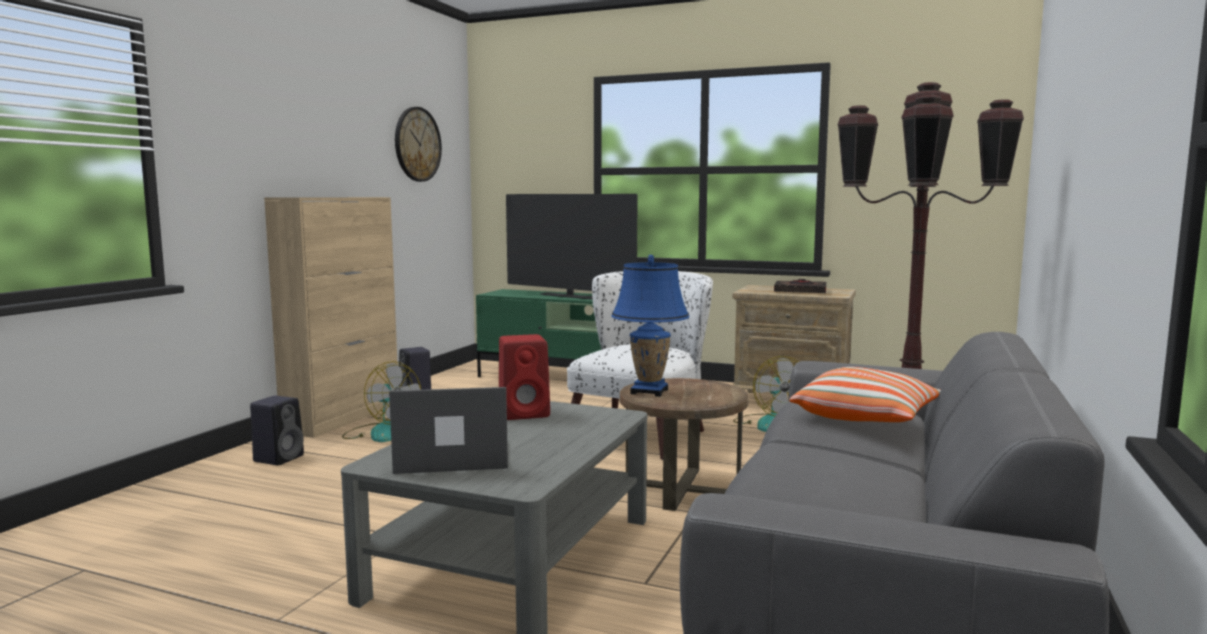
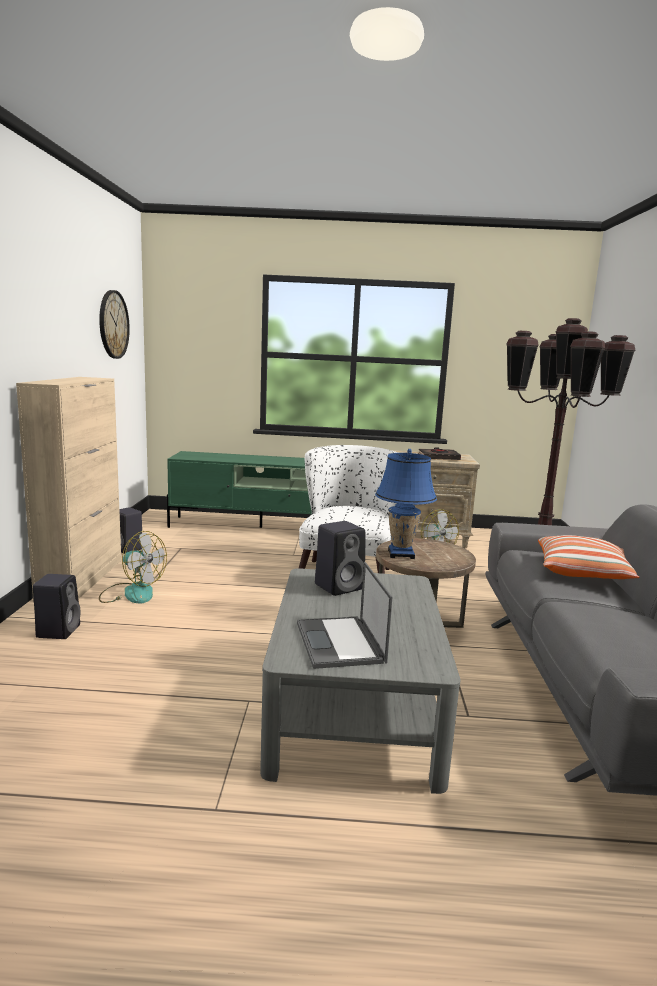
camera: 20 degrees left, 5 degrees up
laptop [389,387,508,474] -> laptop turned 75 degrees counterclockwise [297,562,392,669]
red speaker [499,334,550,420] -> black speaker [315,521,365,596]
television [506,194,638,300] -> none

